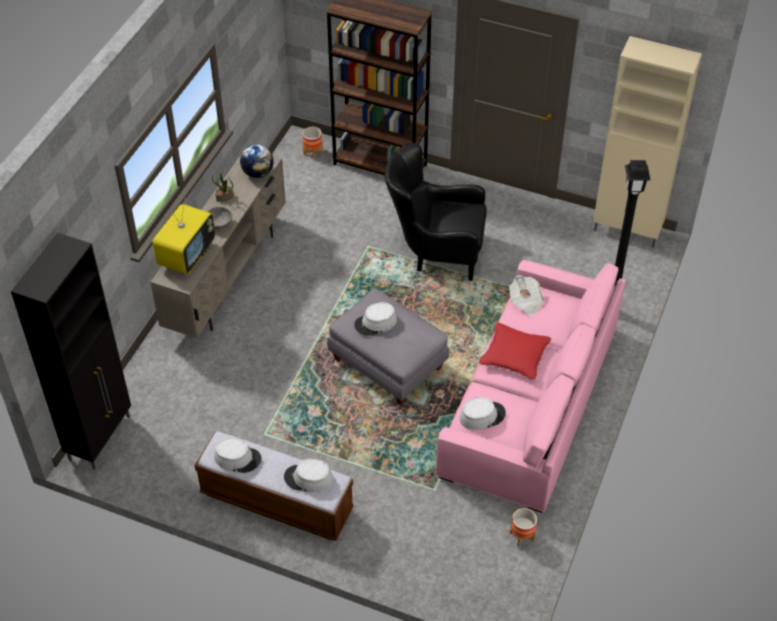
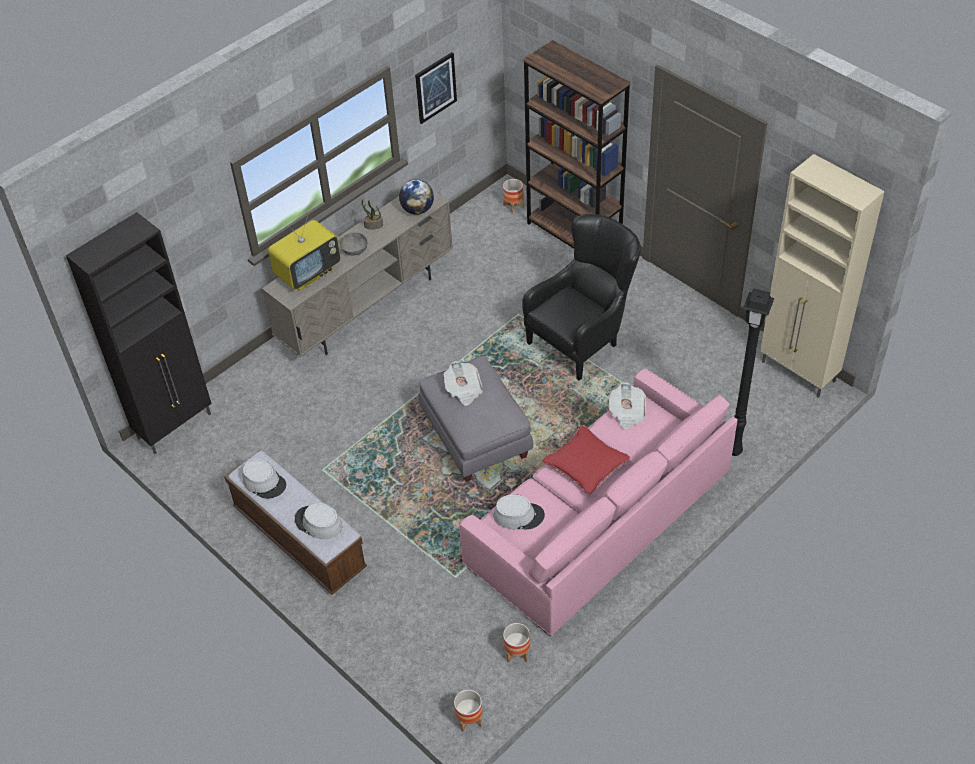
camera: 25 degrees right, 0 degrees up
grey hat [354,302,397,336] -> newspaper [444,361,483,406]
black armchair [385,143,487,281] -> black armchair turned 105 degrees clockwise [522,214,641,381]
none -> picture [415,52,457,124]
none -> planter [454,690,483,732]

